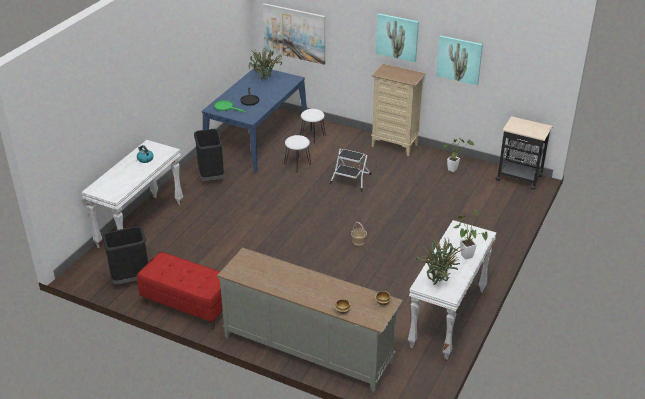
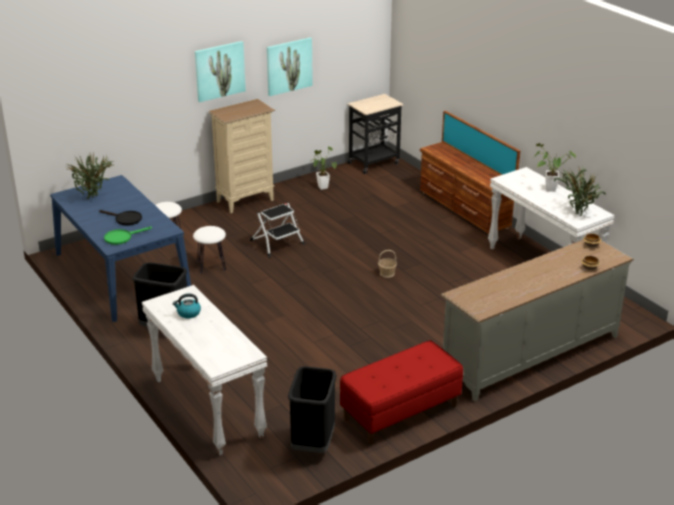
camera: 60 degrees left, 5 degrees down
picture [263,3,325,65] -> none
none -> brown dresser [420,111,520,235]

